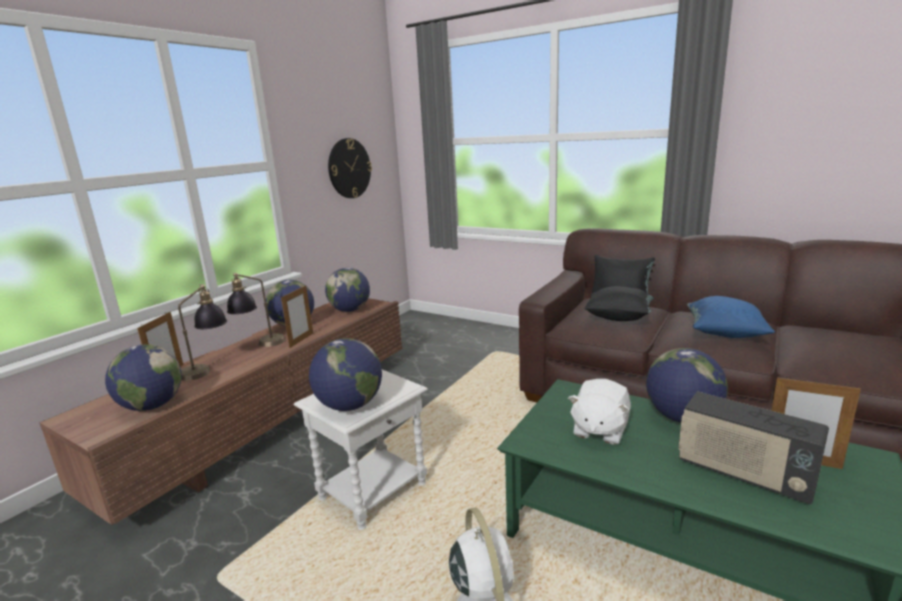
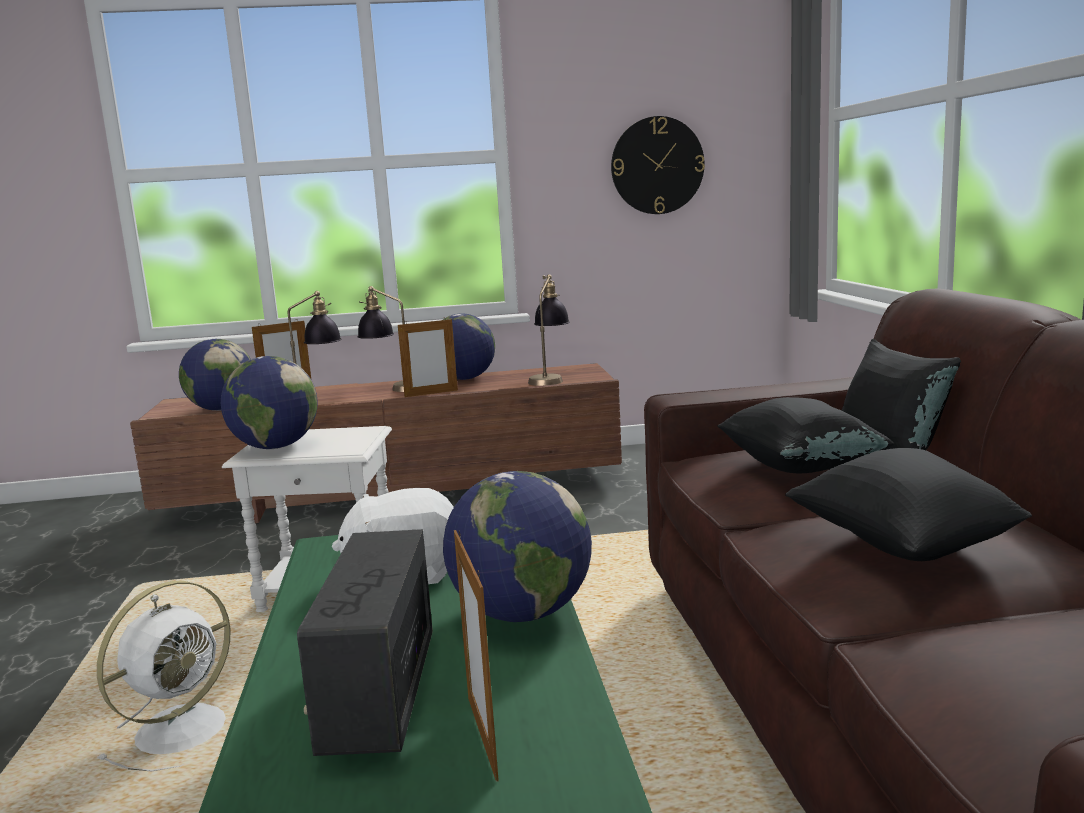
camera: 50 degrees right, 5 degrees down
globe [325,268,370,312] -> table lamp [528,274,570,386]
blue pillow [687,296,775,338] -> black pillow [785,448,1032,561]

